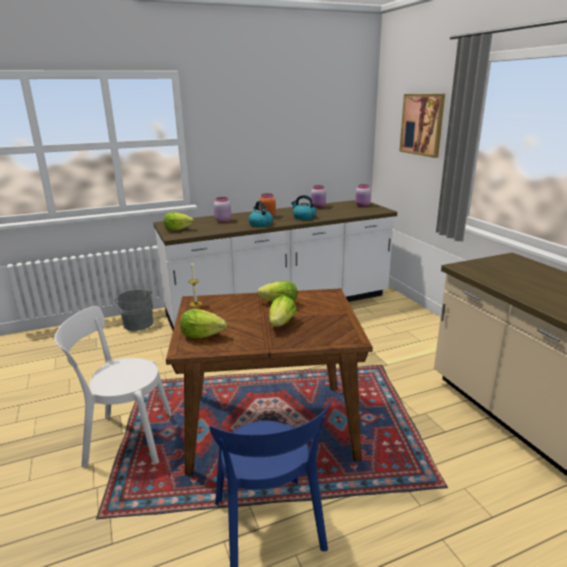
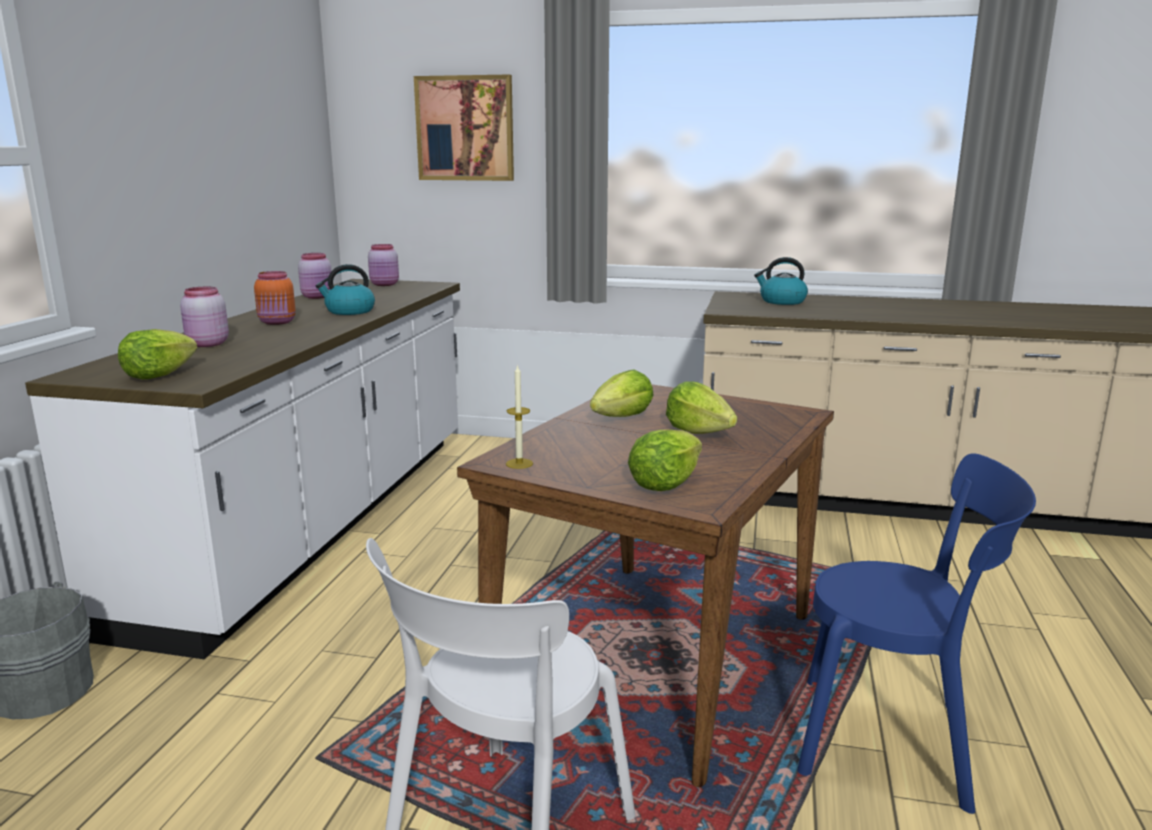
camera: 55 degrees left, 5 degrees down
kettle [248,201,273,227] -> kettle moved to [754,257,808,305]

